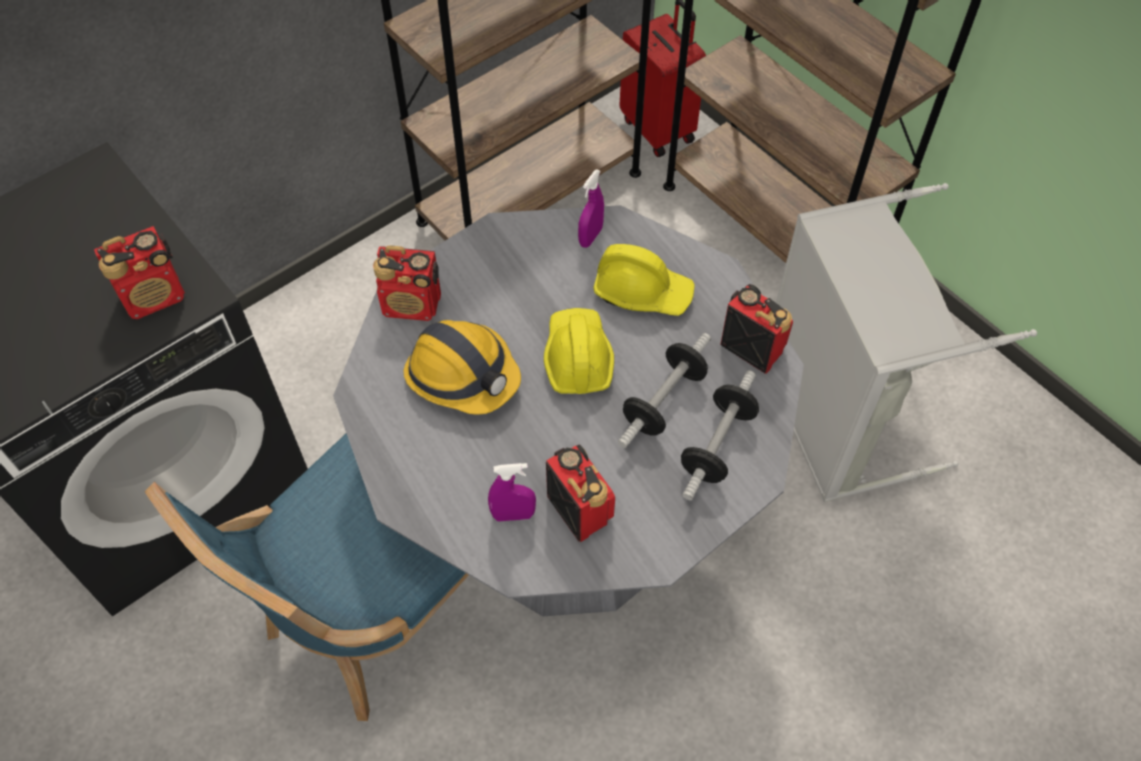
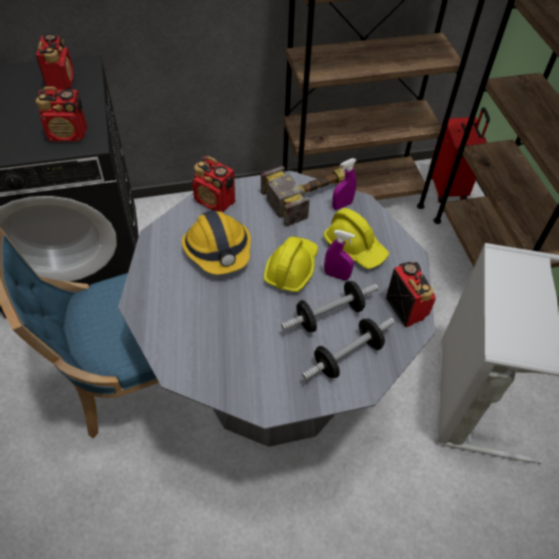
camera: 25 degrees right, 5 degrees down
purple spray bottle [488,463,536,521] -> purple spray bottle moved to [324,230,355,280]
radio [546,444,615,542] -> radio moved to [36,33,74,90]
none -> hammer [261,166,345,227]

